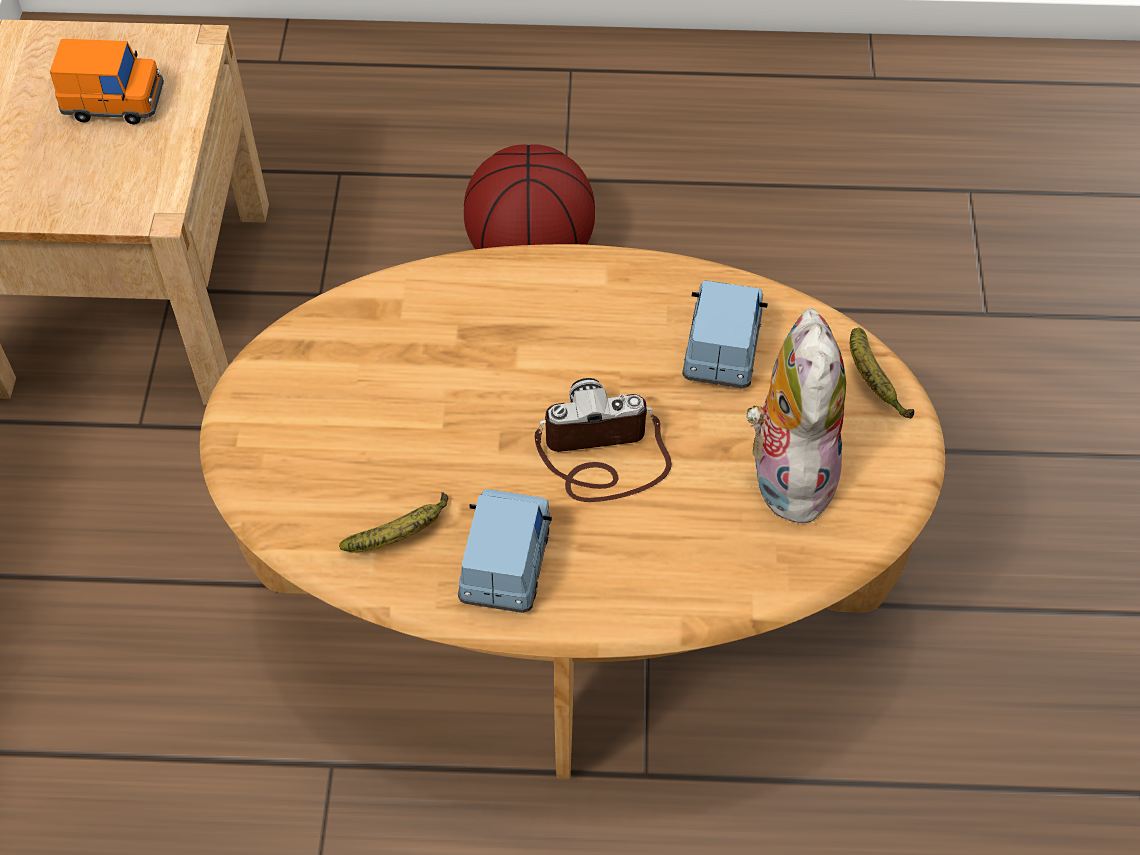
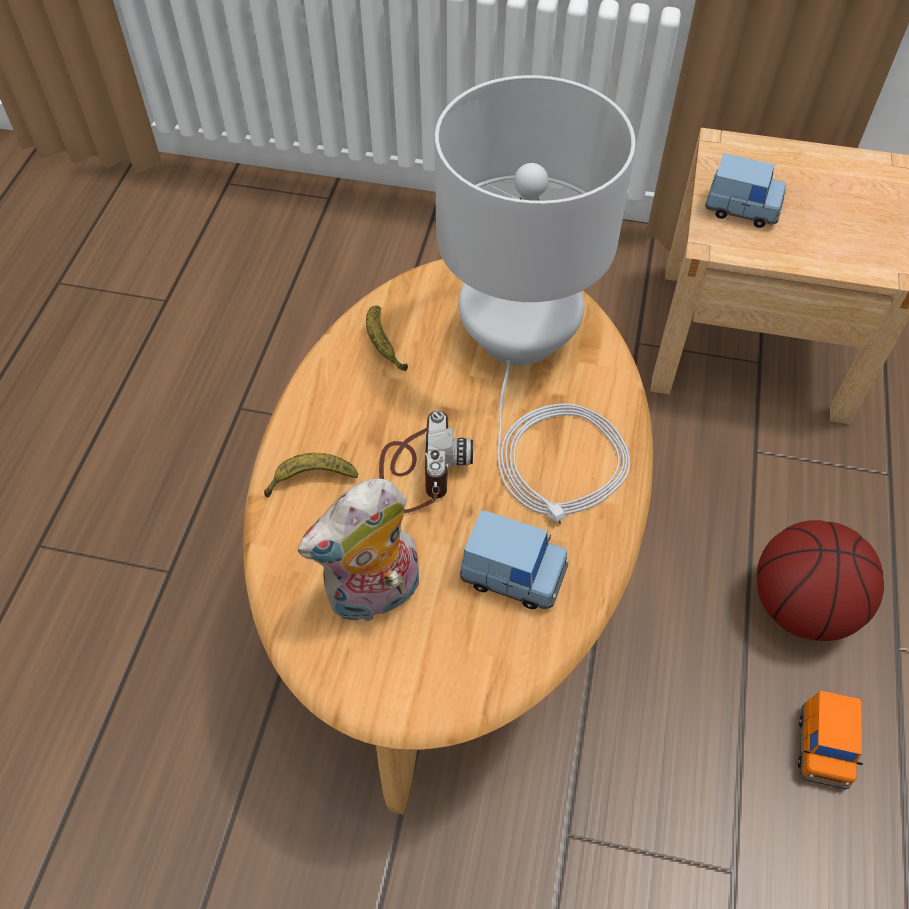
camera: 100 degrees right, 0 degrees up
orange toy car [50,39,164,124] -> orange toy car moved to [798,691,864,790]
blue toy car [458,489,552,613] -> blue toy car moved to [705,153,786,228]
plush toy [746,308,846,528] -> plush toy turned 135 degrees clockwise [298,478,419,624]
banana [850,327,914,419] -> banana moved to [264,453,358,497]
none -> white table lamp [434,75,636,524]

